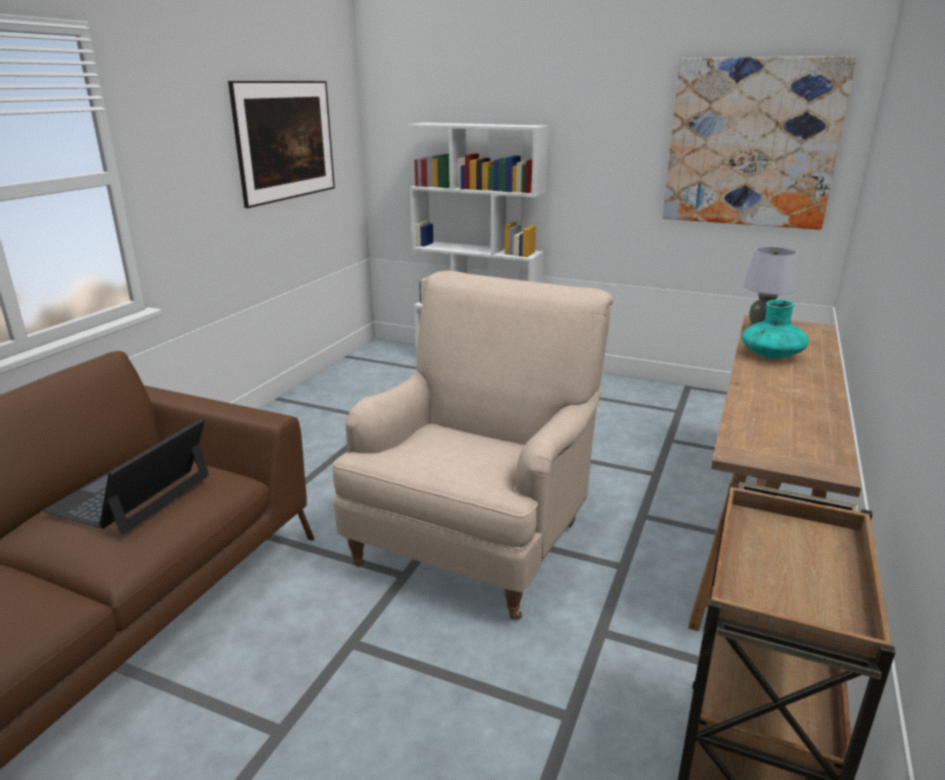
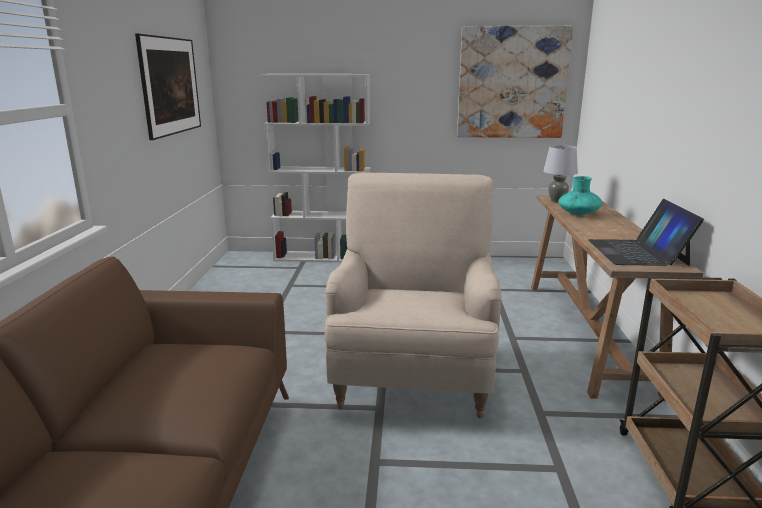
camera: 20 degrees left, 5 degrees down
laptop [43,419,209,535] -> laptop moved to [588,199,704,266]

